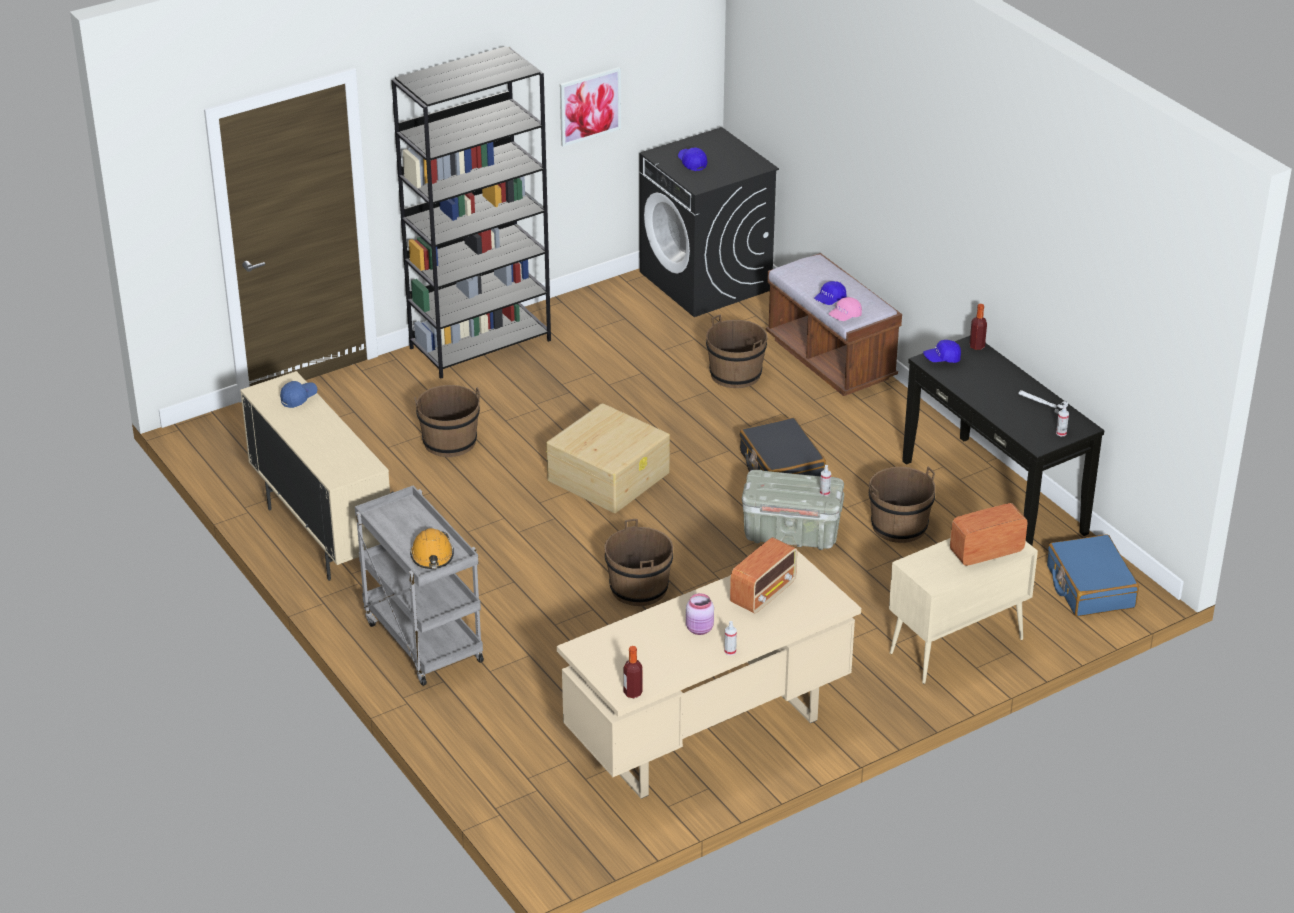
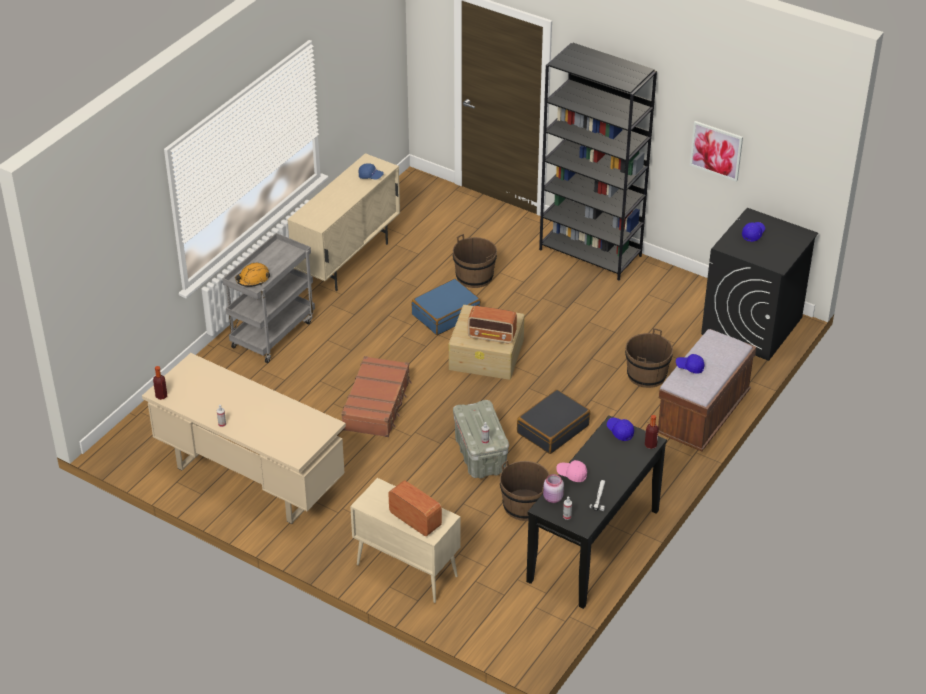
camera: 65 degrees right, 5 degrees up
brown bucket [604,519,673,606] -> brown suitcase [341,356,412,437]
pink jar [686,593,714,635] -> pink jar moved to [543,474,564,503]
radio [730,537,797,614] -> radio moved to [468,306,517,344]
pink cap [829,297,862,321] -> pink cap moved to [556,460,587,482]
blue suitcase [1047,535,1139,617] -> blue suitcase moved to [412,279,481,335]

